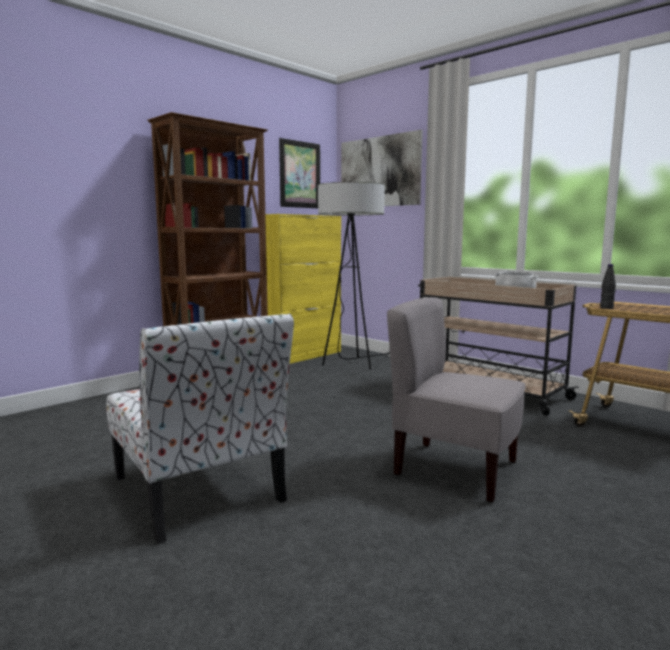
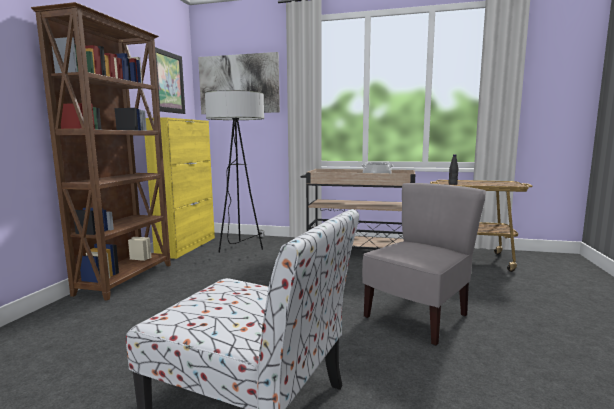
camera: 30 degrees left, 0 degrees up
grey chair [387,297,526,503] -> grey chair turned 135 degrees clockwise [362,183,486,346]

